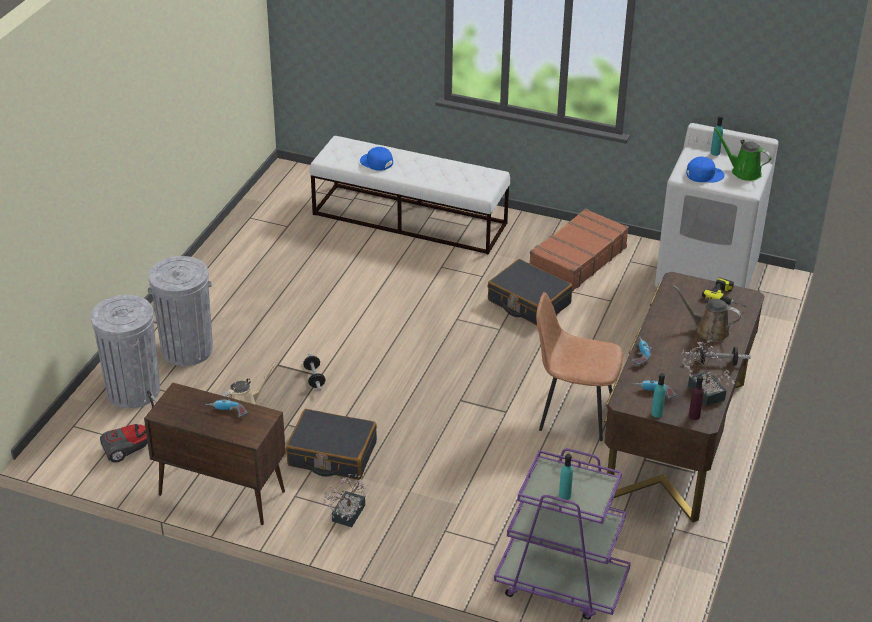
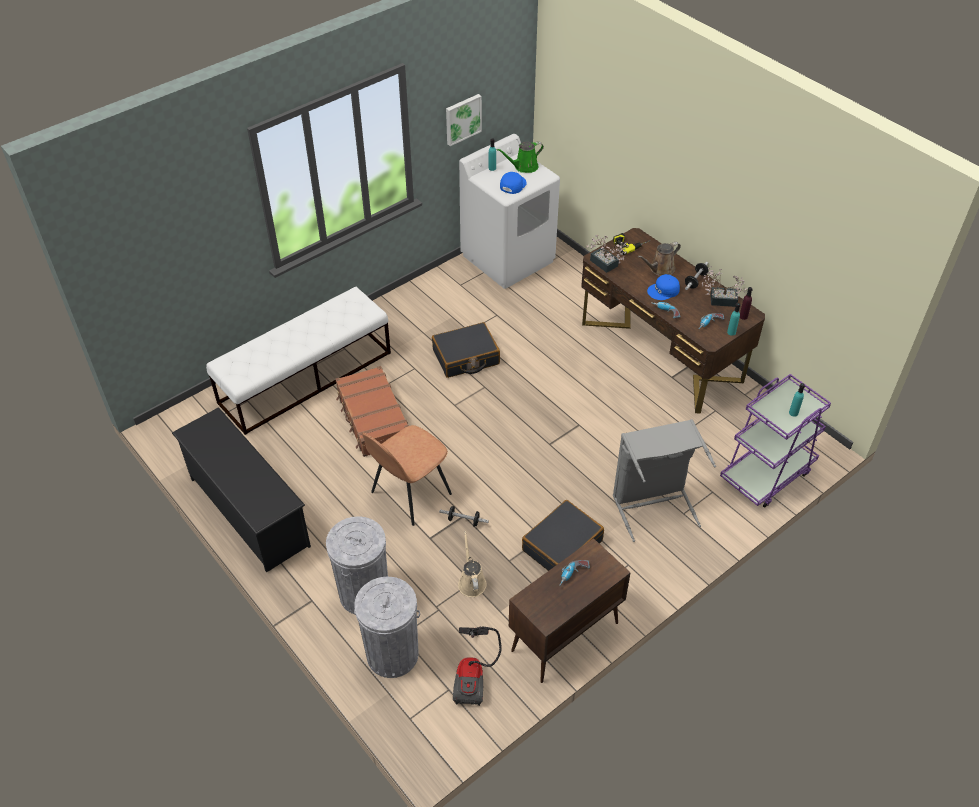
camera: 60 degrees left, 10 degrees up
potted plant [323,474,366,527] -> potted plant moved to [586,235,629,273]
blue cap [360,147,393,171] -> blue cap moved to [647,274,680,300]
brown suitcase [530,208,629,292] -> brown suitcase moved to [335,366,409,457]
brown chair [536,292,623,441] -> brown chair moved to [362,425,452,526]
none -> black shoe rack [172,407,311,572]
none -> picture [446,94,482,146]
none -> grey laundry basket [613,419,716,542]

